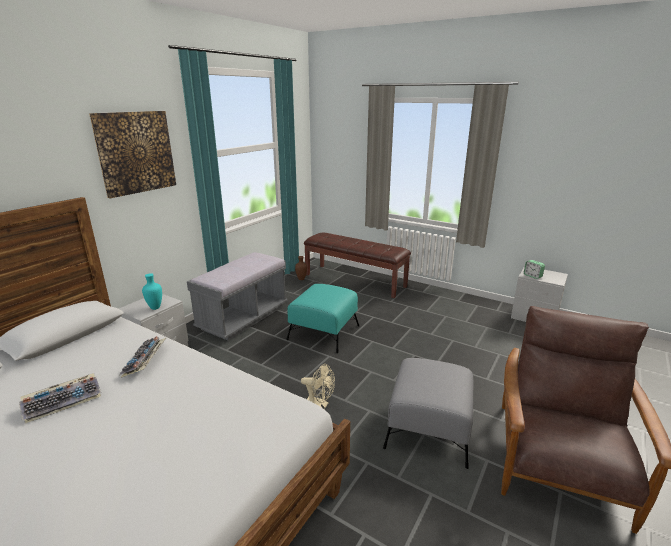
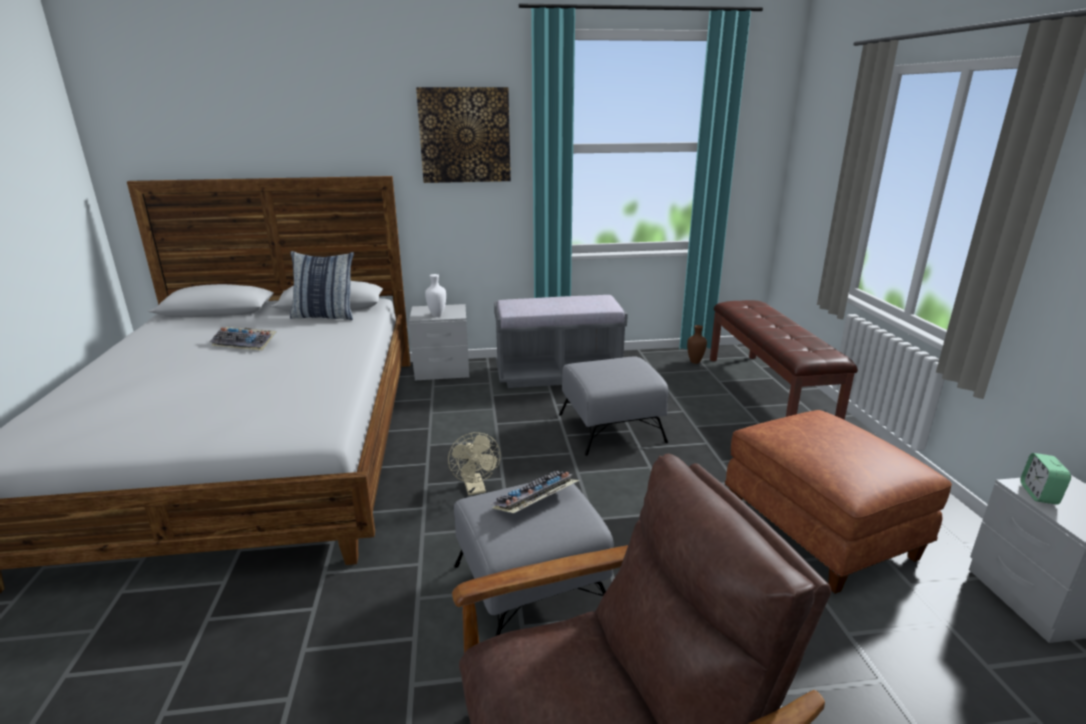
camera: 50 degrees right, 0 degrees up
keyboard [119,336,167,378] -> keyboard moved to [491,471,580,513]
turquoise vase [142,273,162,310] -> white vase [425,274,446,317]
turquoise ottoman [286,284,359,353] -> grey ottoman [559,356,669,456]
none -> pillow [290,251,354,320]
none -> brown ottoman [725,410,952,594]

